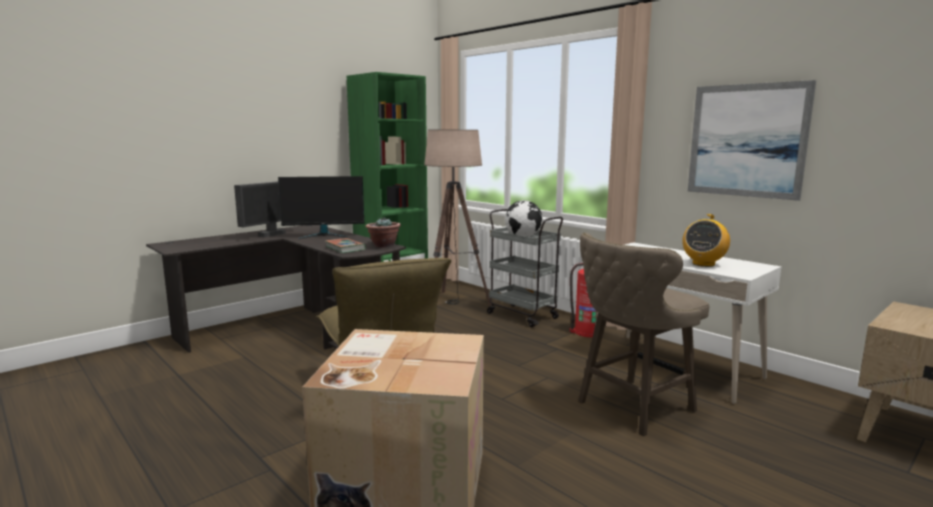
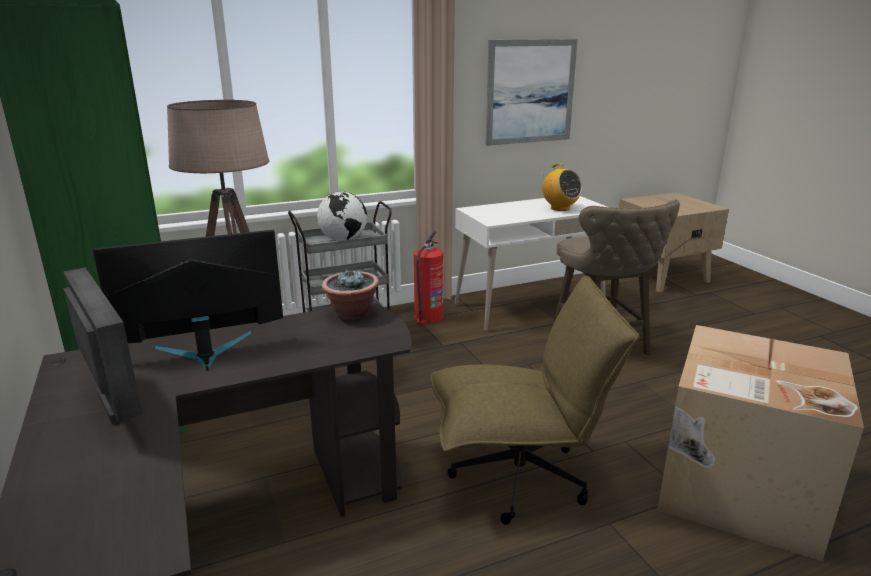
camera: 70 degrees left, 10 degrees up
monitor [278,176,364,239] -> monitor turned 120 degrees counterclockwise [93,230,283,371]
book [325,238,366,253] -> none

